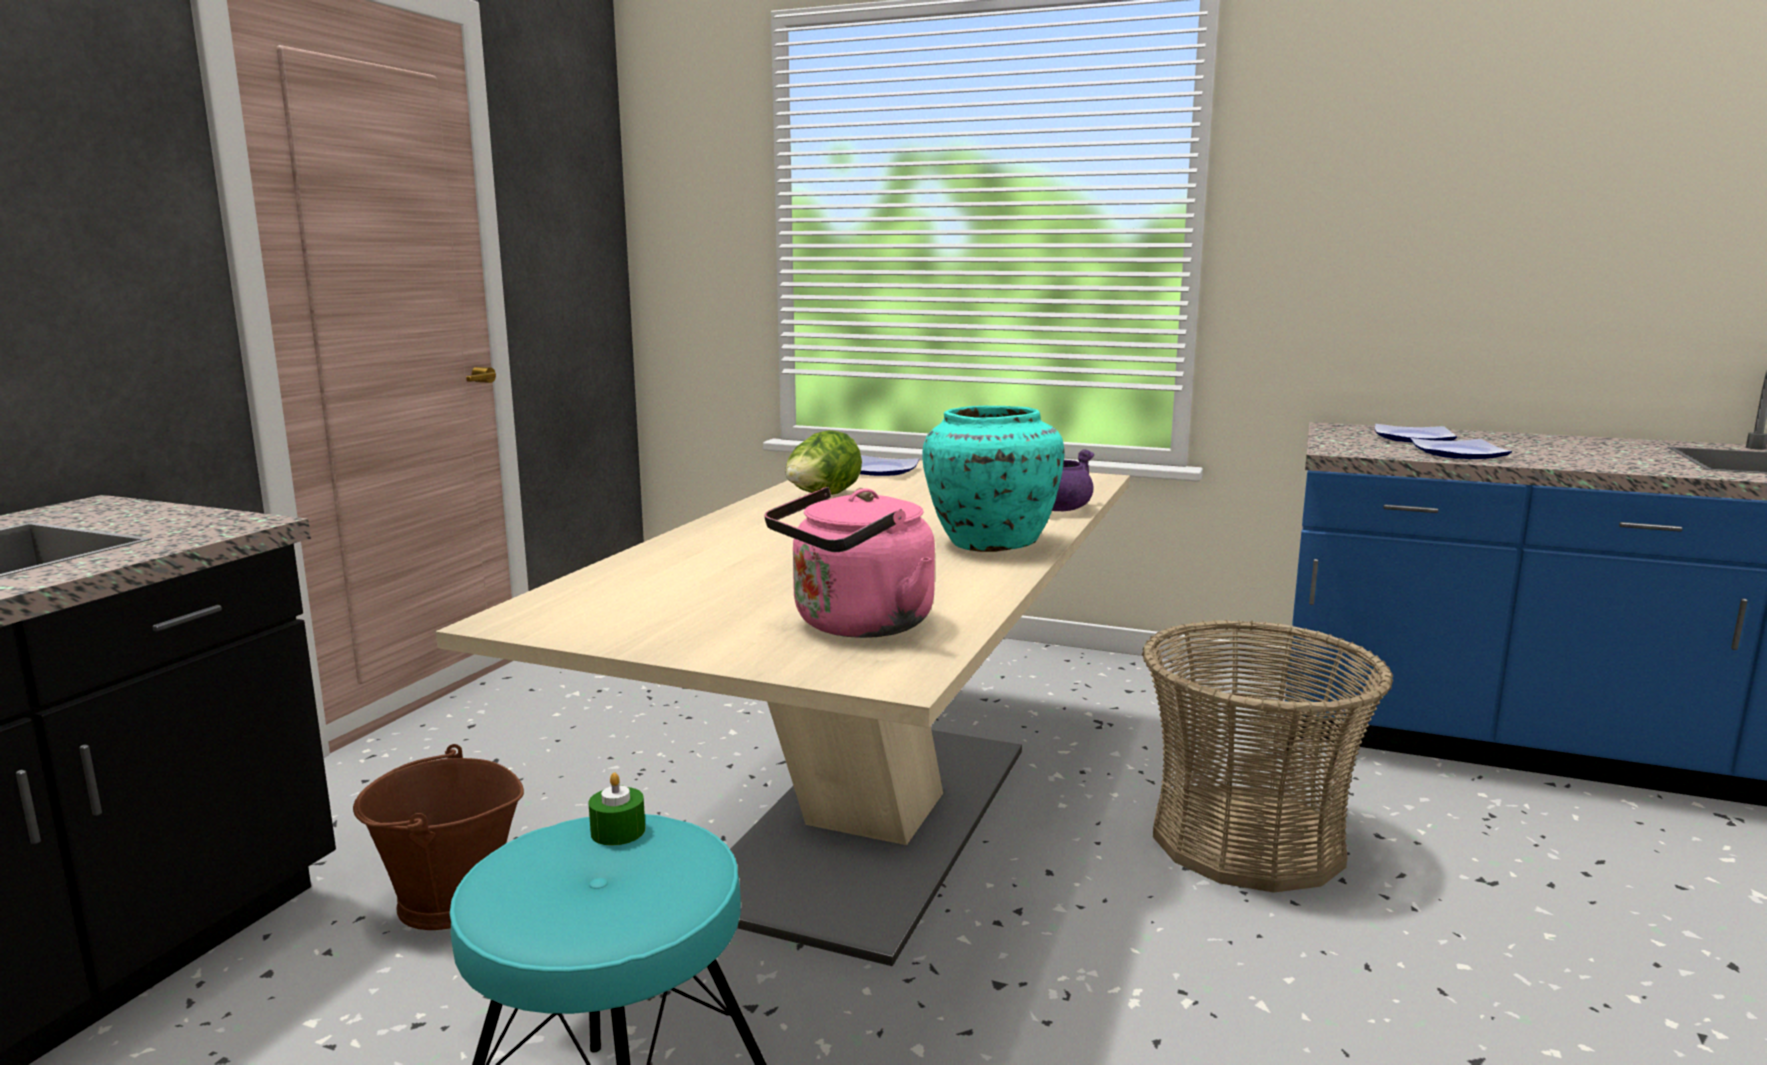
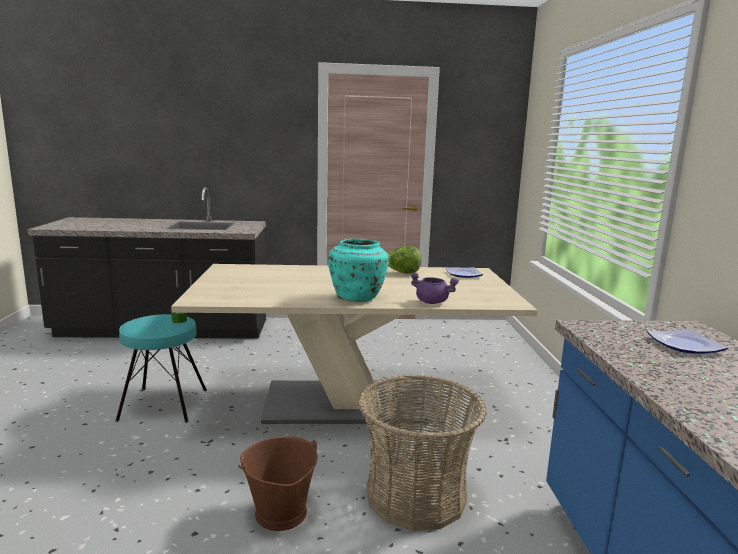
camera: 65 degrees right, 0 degrees up
brown bucket [353,744,524,930] -> brown bucket moved to [239,436,318,531]
pink kettle [765,487,935,638] -> none
plate [1410,438,1512,459] -> none

